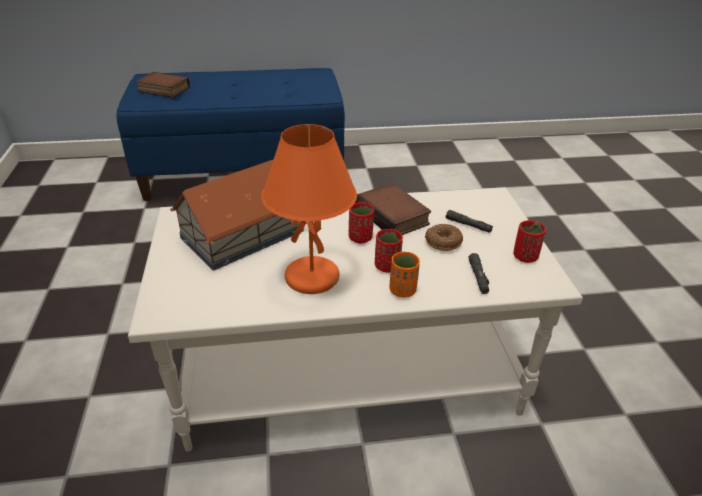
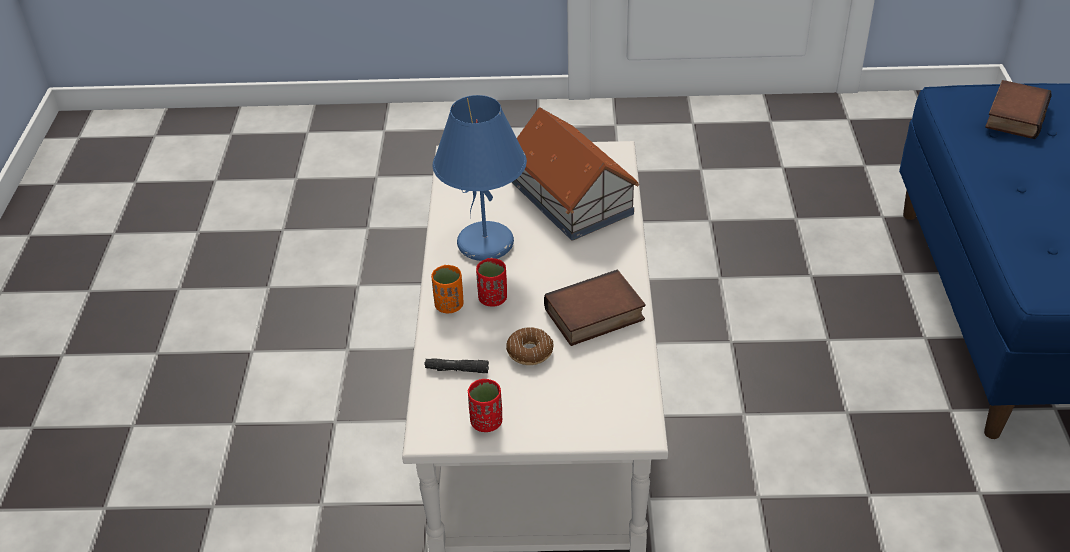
camera: 100 degrees right, 5 degrees up
orange table lamp [261,124,357,294] -> blue table lamp [433,95,527,261]
red cup [349,202,374,243] -> none
black flashlight [446,210,493,233] -> none

